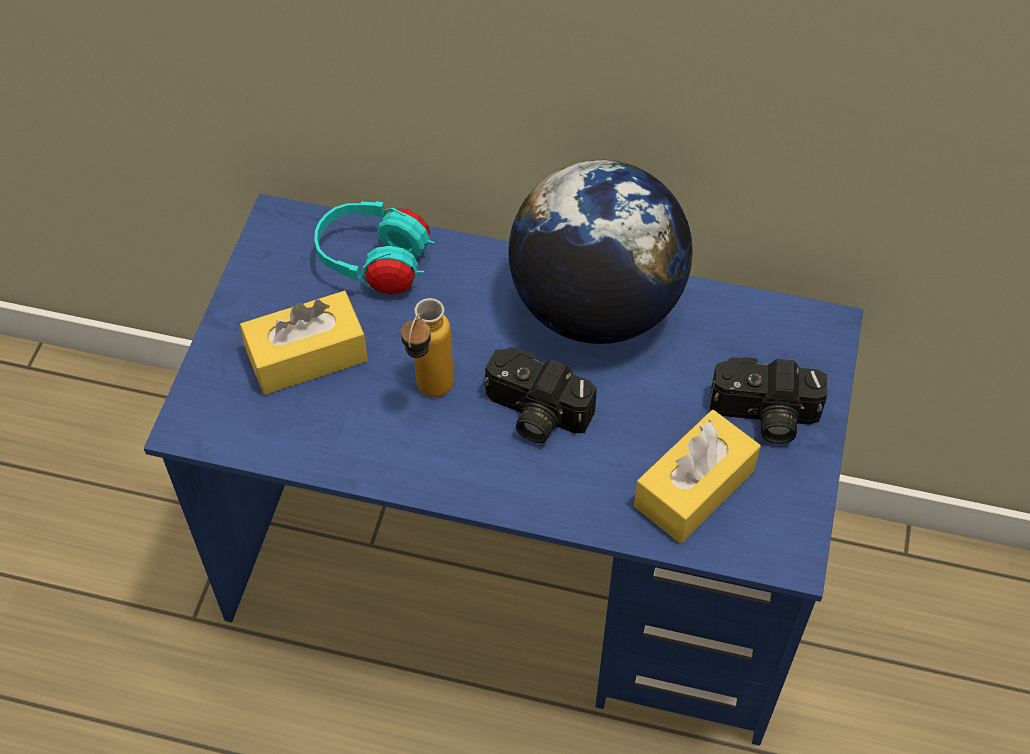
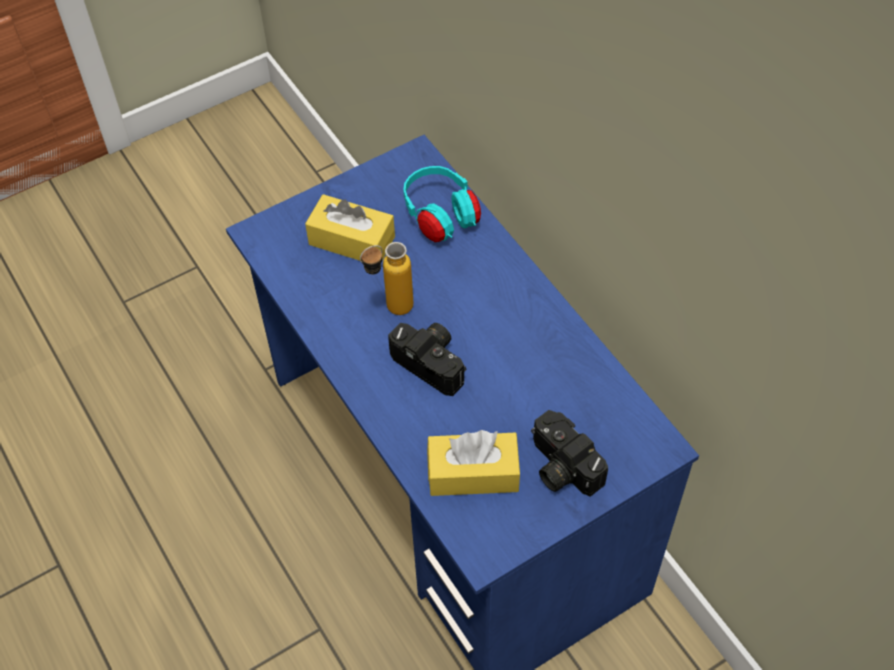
camera: 45 degrees right, 0 degrees up
camera [484,347,597,443] -> camera turned 150 degrees clockwise [388,323,466,396]
globe [508,160,693,344] -> none

